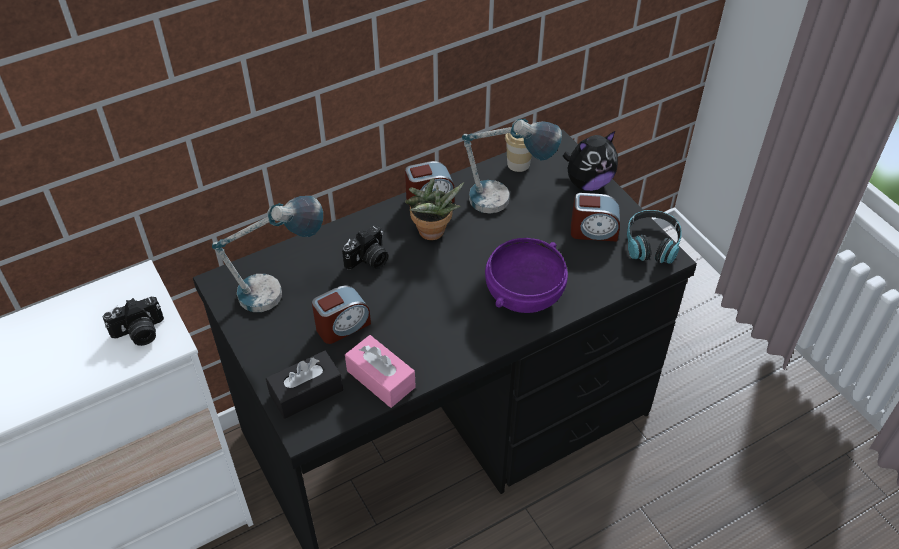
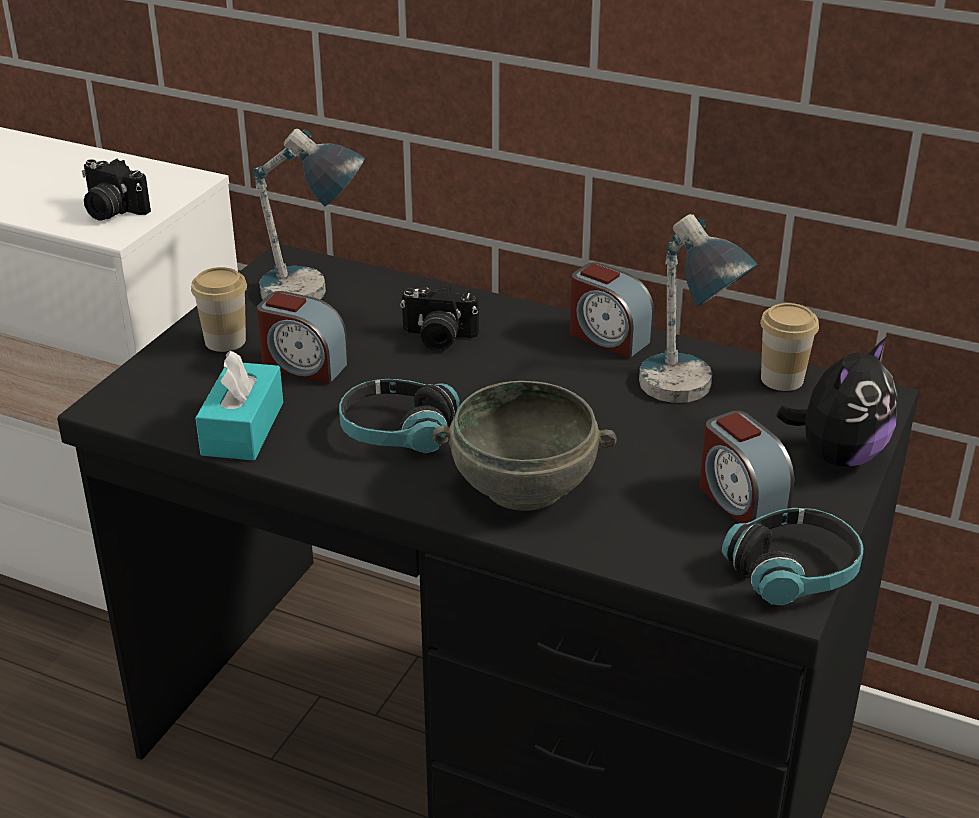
camera: 55 degrees right, 15 degrees down
black tissue box [266,351,343,419] -> none
pink tissue box [345,335,416,408] -> turquoise tissue box [195,351,283,461]
potted plant [405,178,464,240] -> none
purple bowl [485,238,568,313] -> grey bowl [432,381,617,511]
plush toy [562,131,618,191] -> plush toy turned 75 degrees counterclockwise [776,337,898,467]
none -> cup [191,267,247,352]
none -> headphones [339,379,460,453]

